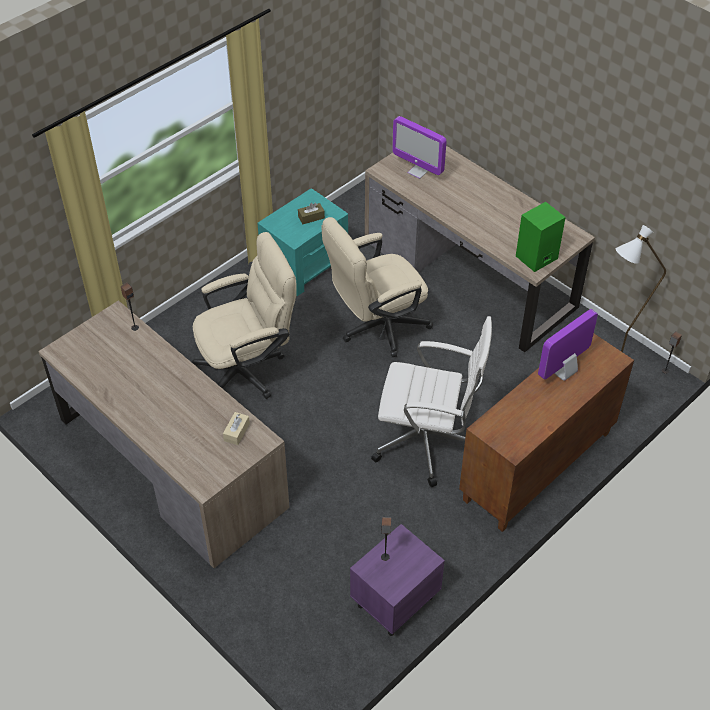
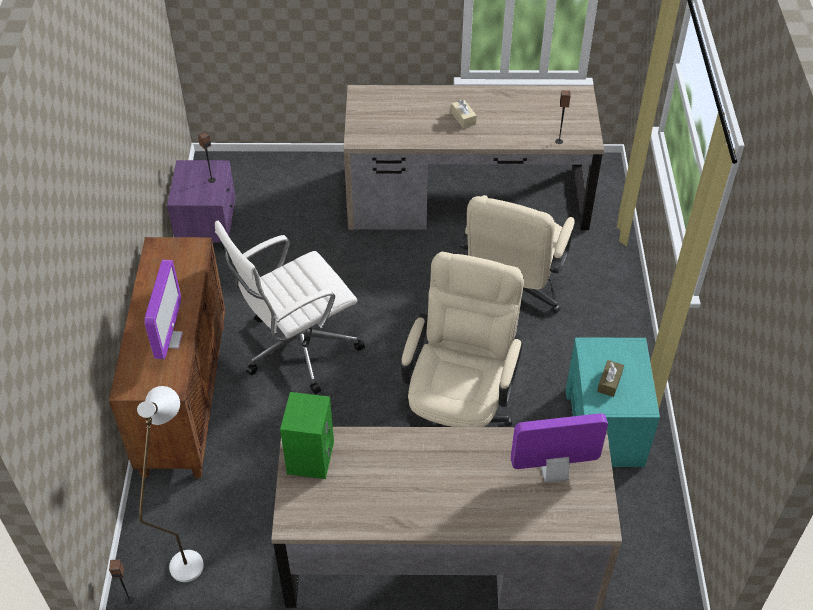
camera: 135 degrees right, 0 degrees up
beige tissue box [223,412,250,445] -> beige tissue box moved to [451,100,477,128]

